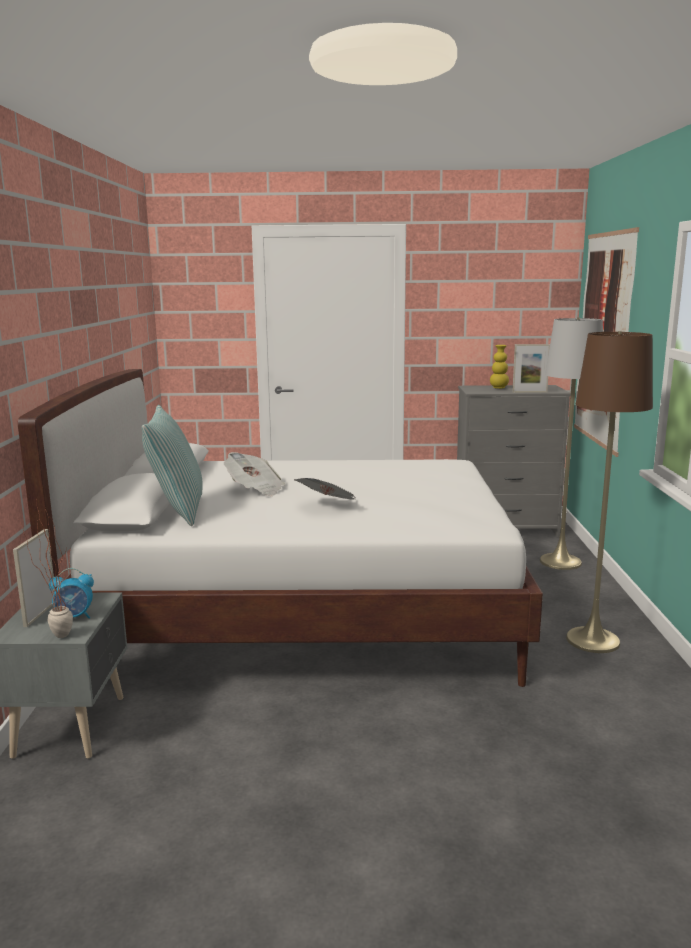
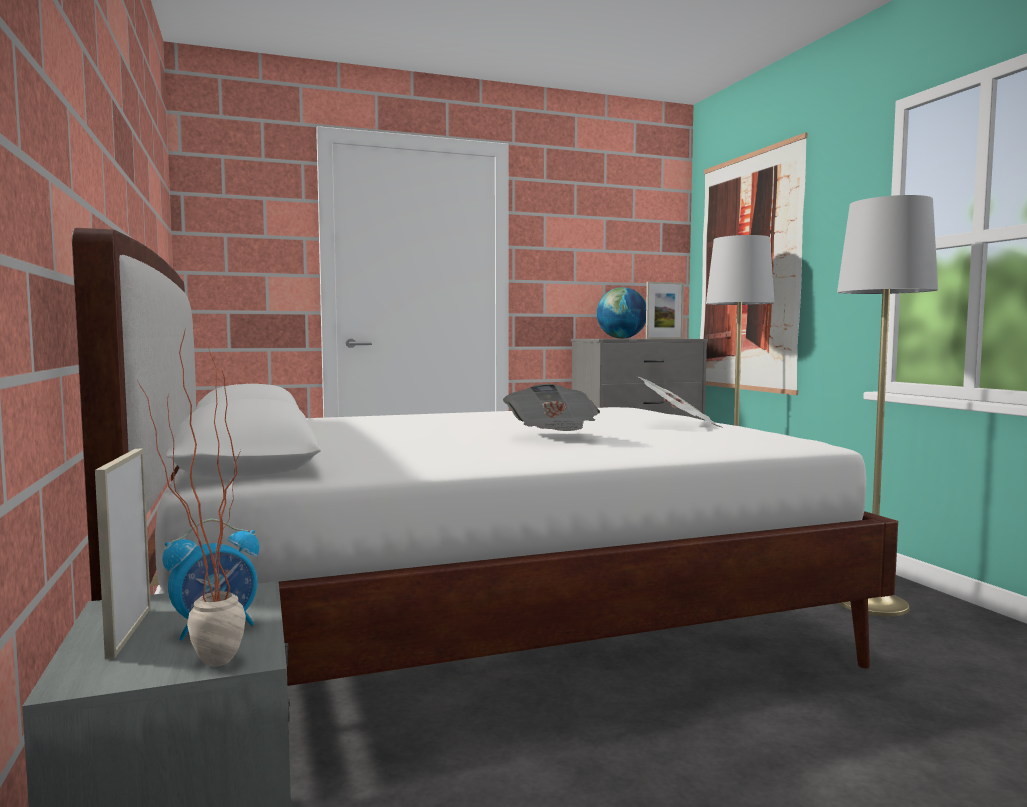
camera: 20 degrees left, 10 degrees down
pillow [142,405,203,526] -> none
newspaper [224,452,285,496] -> newspaper moved to [636,376,721,427]
yellow vase [490,345,509,389] -> globe [597,287,646,339]
brown floor lamp [566,331,653,653] -> grey floor lamp [837,195,938,617]

